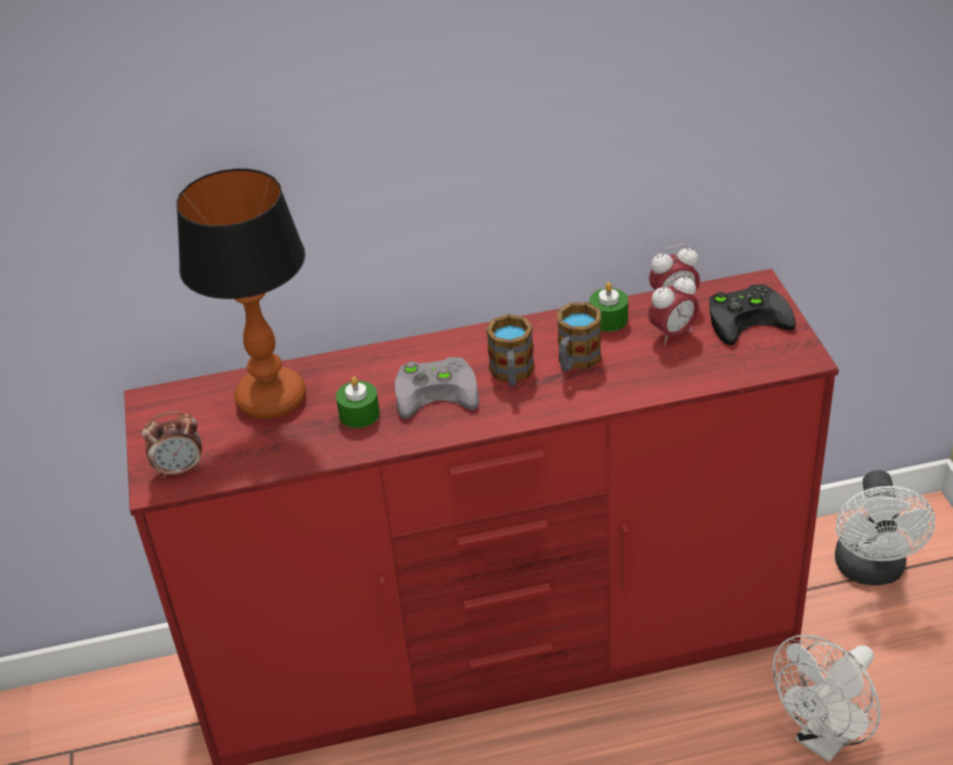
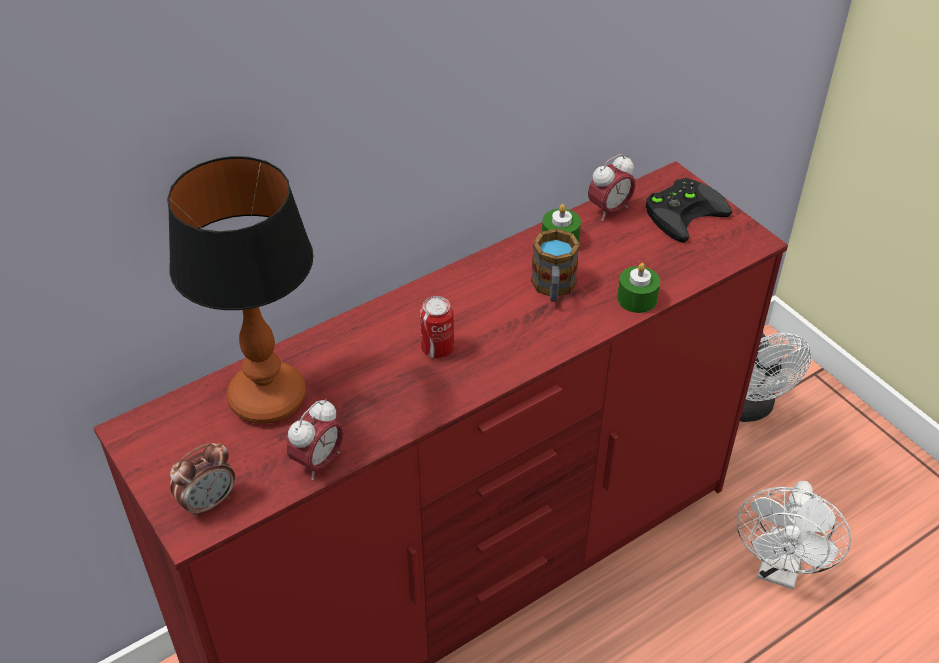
camera: 25 degrees left, 5 degrees up
green candle [336,377,380,428] -> green candle moved to [617,263,660,313]
grey game controller [395,357,479,419] -> can [420,296,454,358]
mug [486,314,535,386] -> none
alarm clock [648,274,699,345] -> alarm clock moved to [287,399,344,480]

